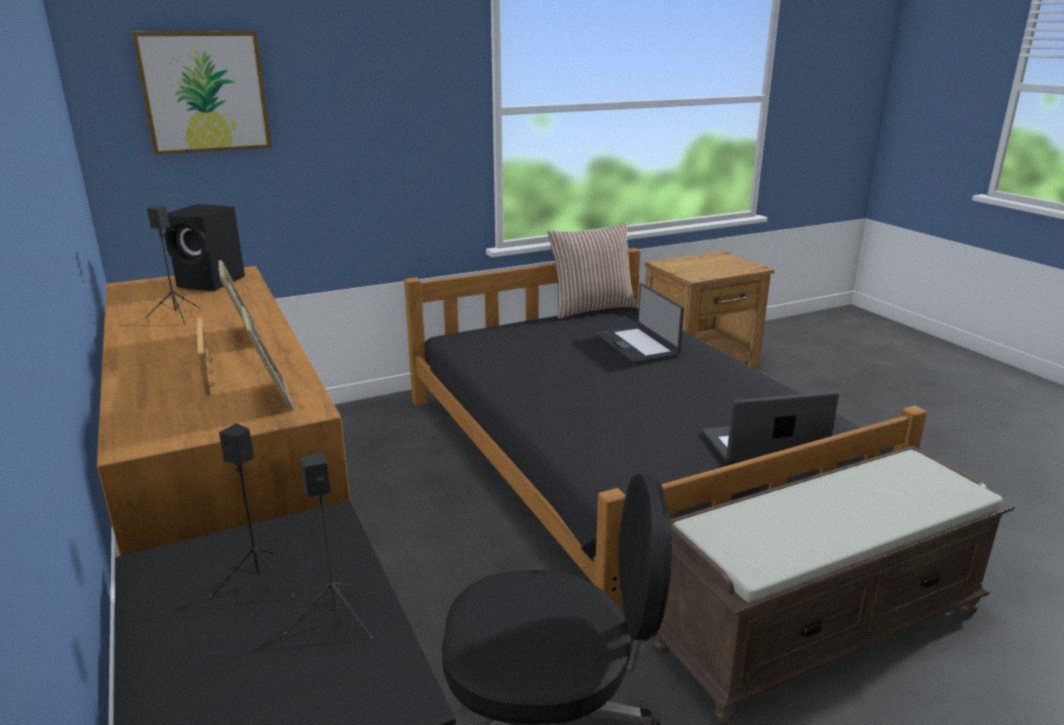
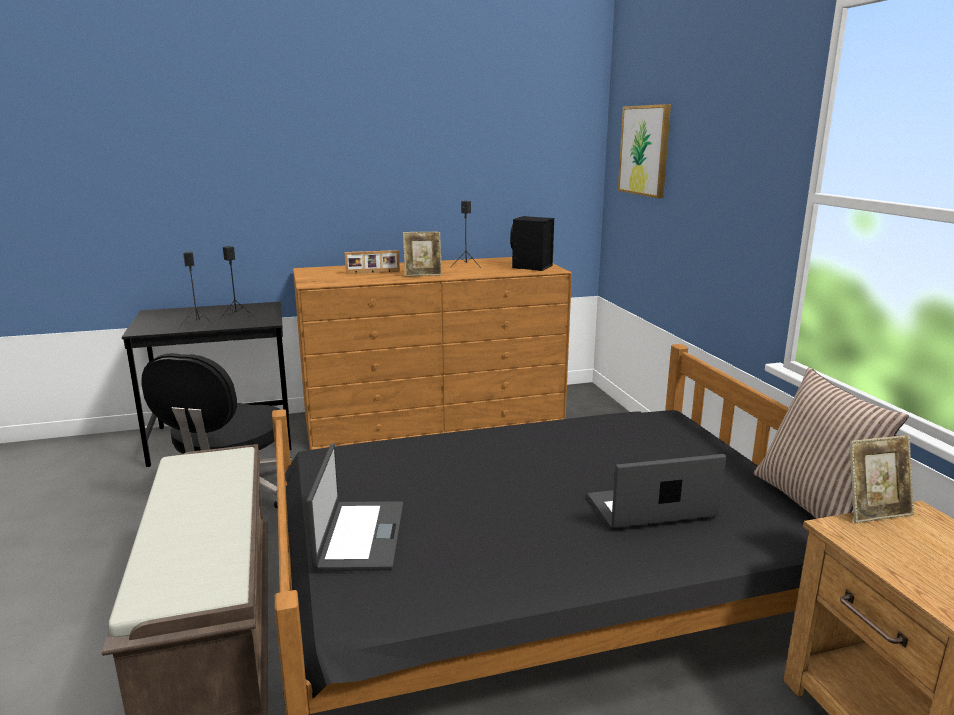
camera: 100 degrees right, 5 degrees down
picture frame [241,306,294,410] -> picture frame moved to [849,435,914,523]

